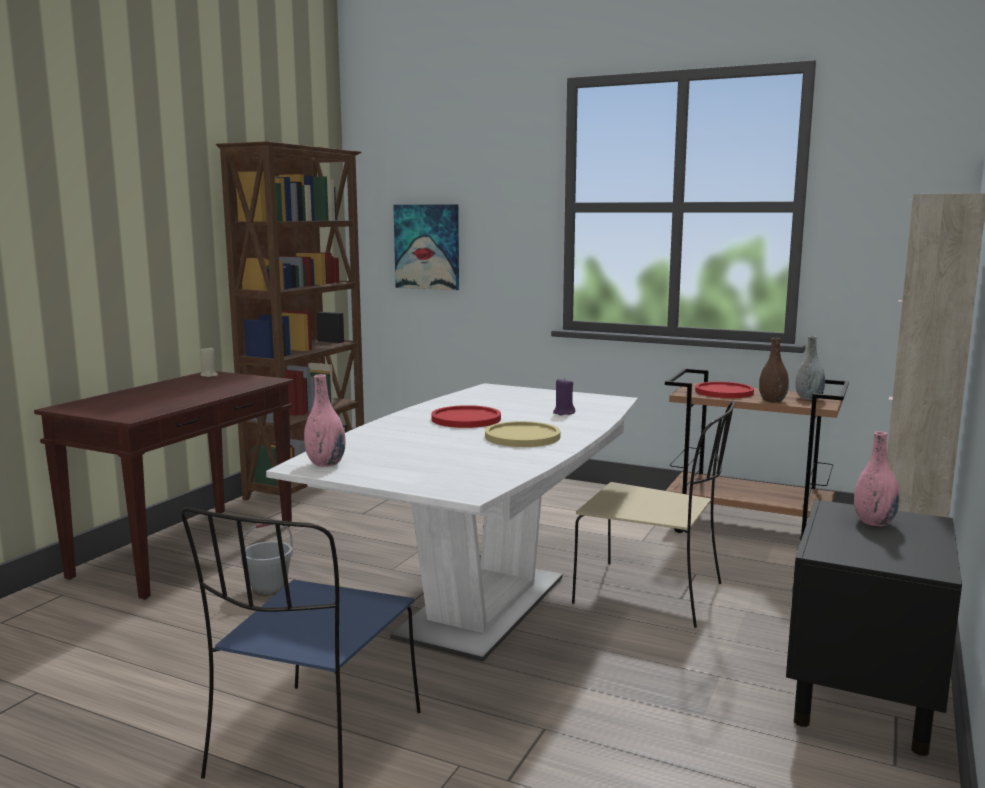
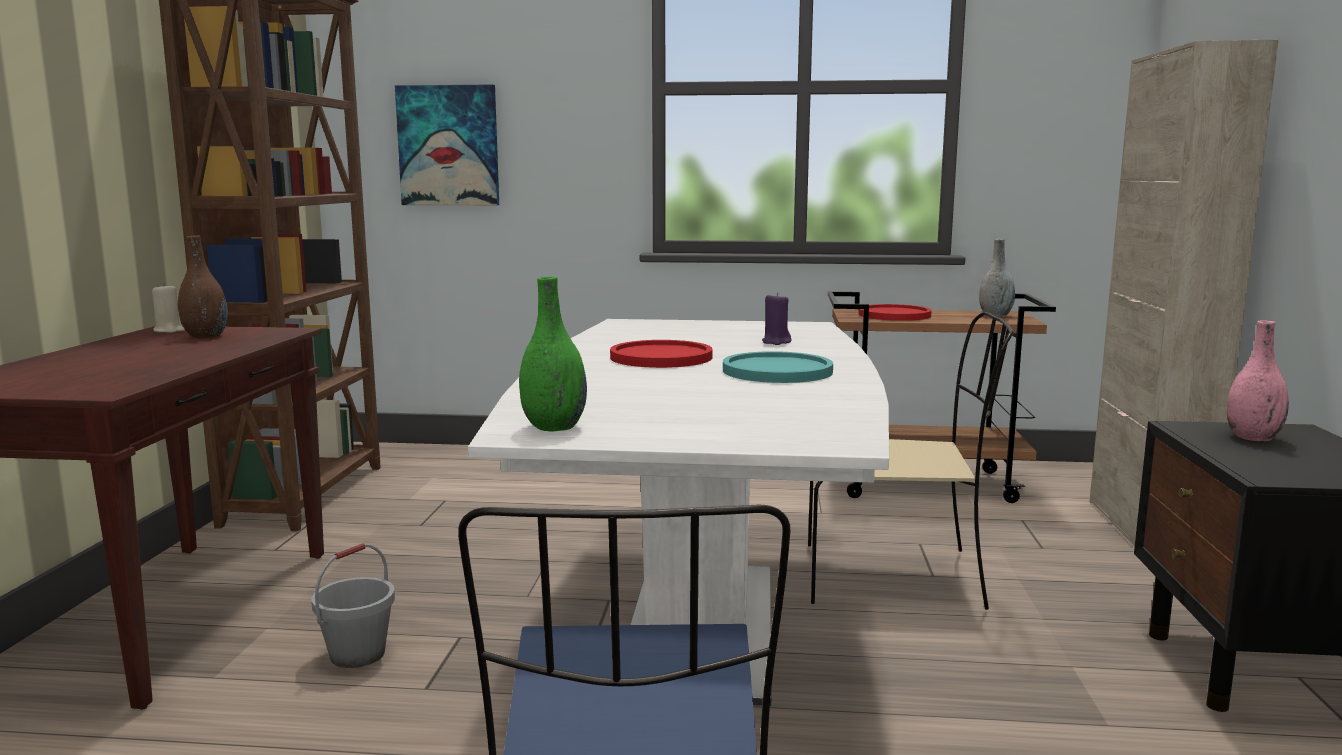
camera: 20 degrees left, 0 degrees up
pink vase [304,374,346,467] -> green vase [519,276,587,432]
yellow plate [485,421,560,447] -> turquoise plate [723,351,833,383]
brown vase [759,338,789,403] -> brown vase moved to [178,236,228,338]

